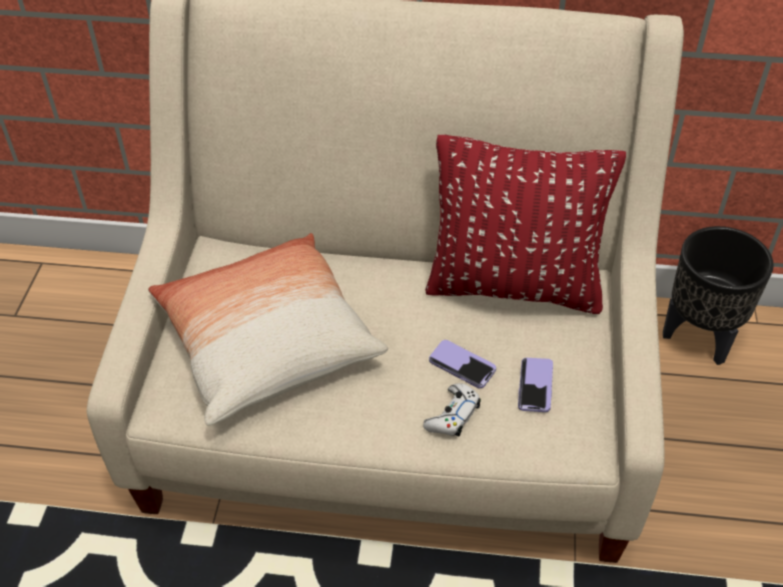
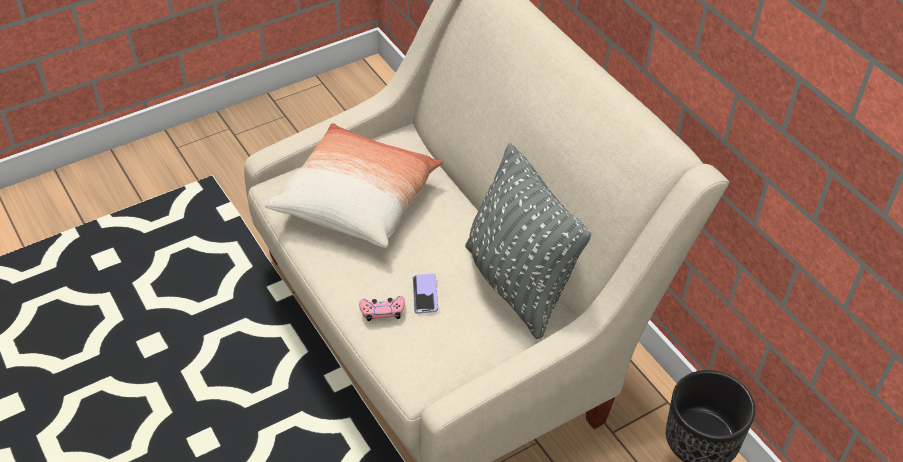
camera: 50 degrees right, 0 degrees up
white game controller [423,383,481,436] -> pink game controller [359,296,405,321]
red pillow [425,134,626,314] -> grey pillow [465,143,591,339]
phone [518,358,553,412] -> none

